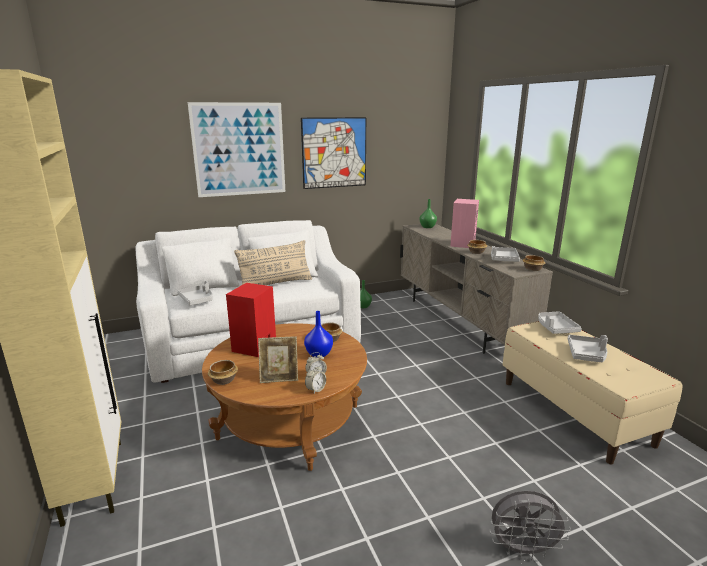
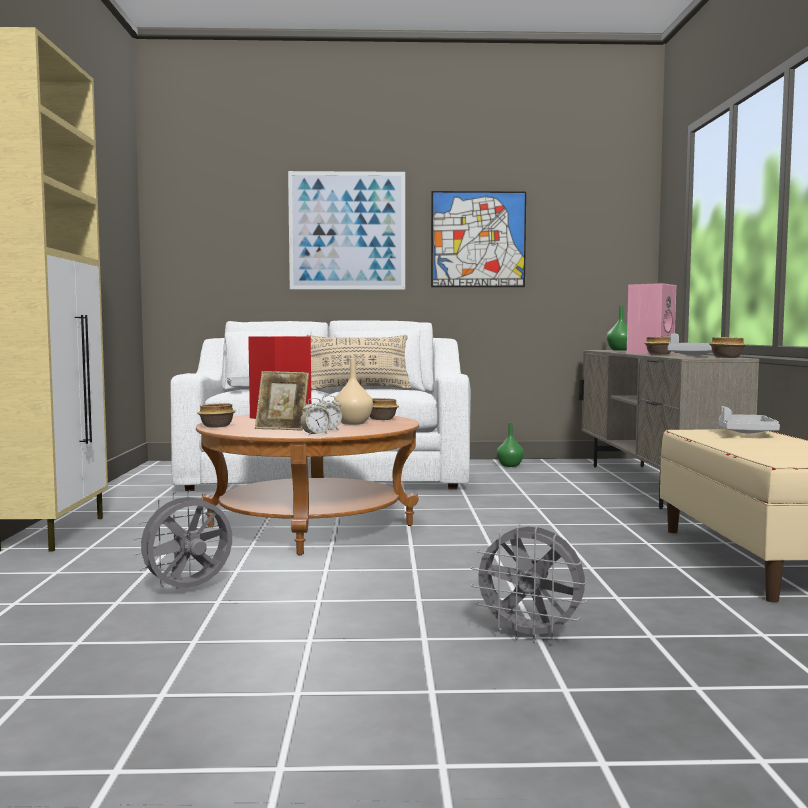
camera: 20 degrees right, 15 degrees down
blue vase [304,311,333,357] -> beige vase [334,359,373,425]
grey tray [568,335,608,362] -> none
none -> grey fan [134,490,232,589]

